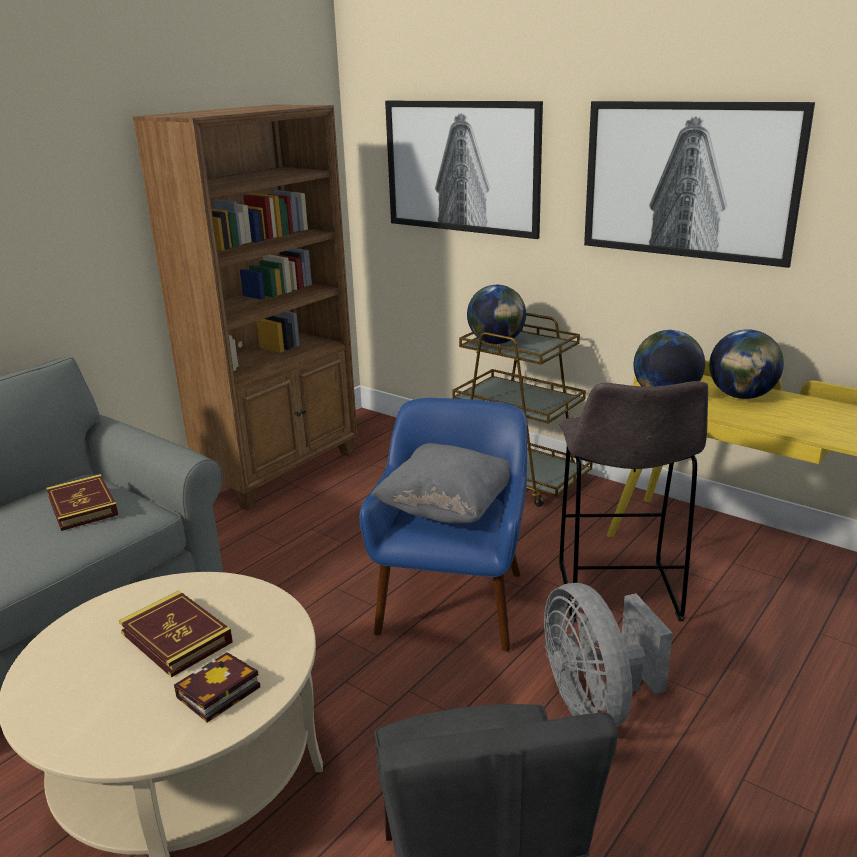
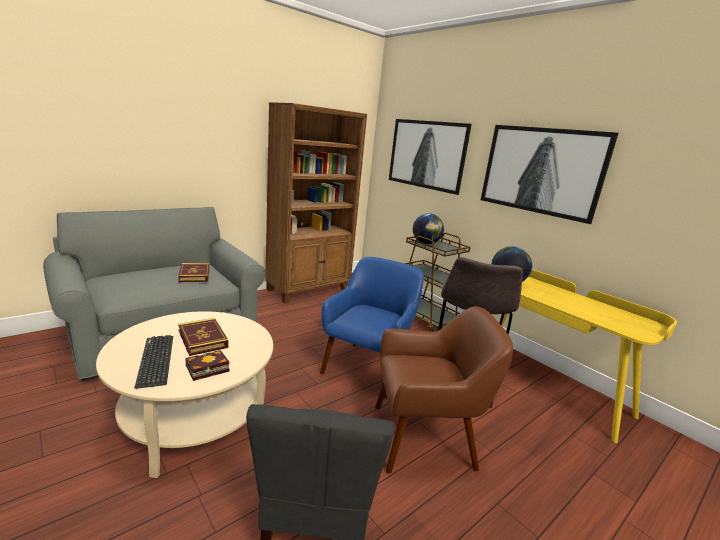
camera: 10 degrees right, 5 degrees down
grey pillow [370,443,510,524] -> none
grey fan [544,583,673,727] -> brown armchair [375,306,513,473]
globe [709,329,784,399] -> none
none -> keyboard [135,335,173,389]

